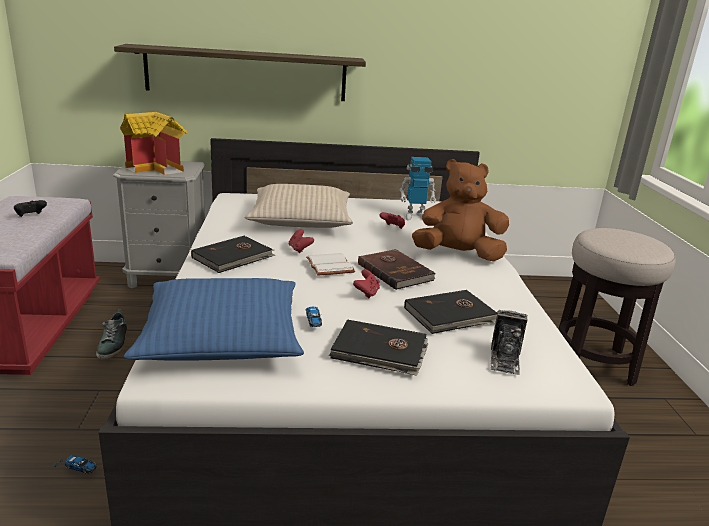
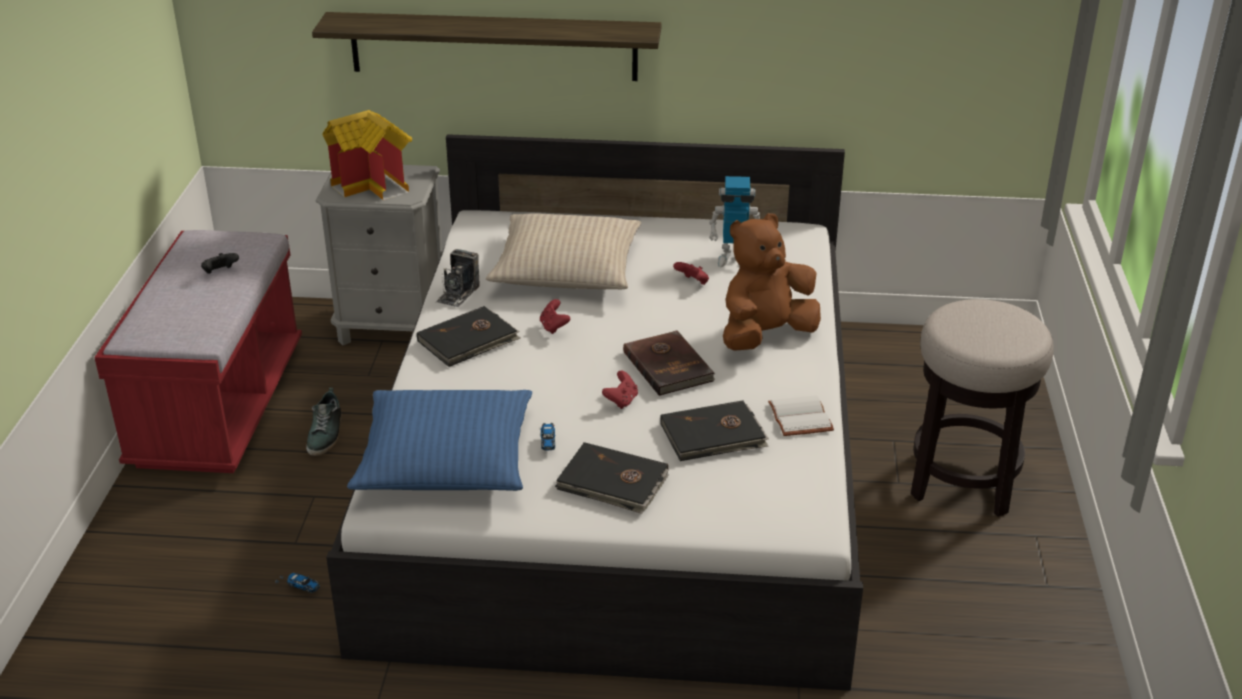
camera: 10 degrees right, 10 degrees up
white book [306,253,355,275] -> white book moved to [768,395,834,436]
brown plush toy [412,159,509,261] -> brown plush toy turned 45 degrees counterclockwise [723,213,821,351]
camera [490,310,528,375] -> camera moved to [436,249,479,307]

